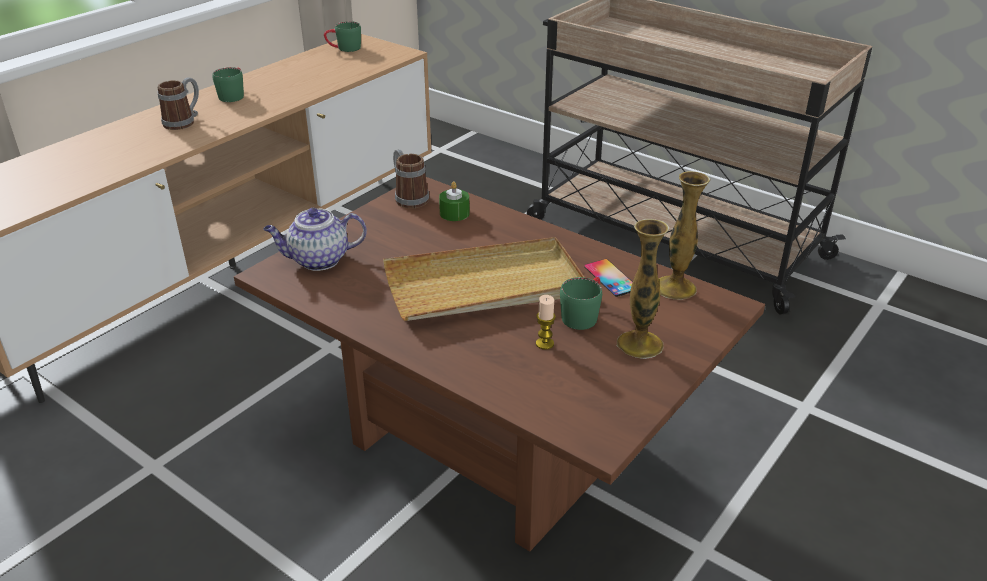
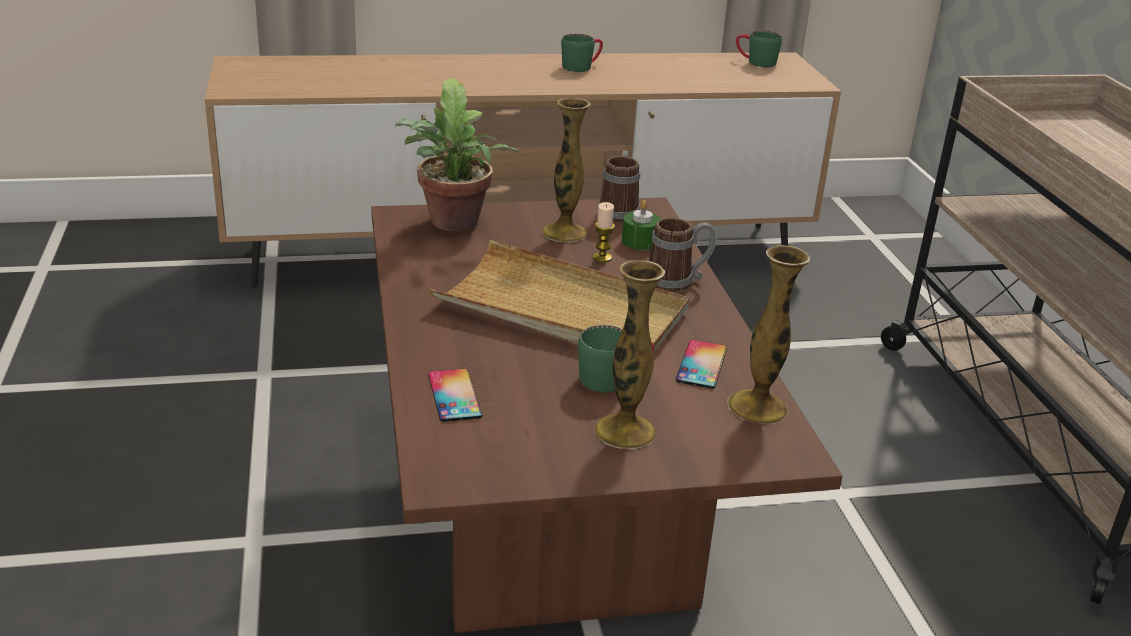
camera: 40 degrees right, 5 degrees down
mug [158,77,199,130] -> mug moved to [649,218,716,292]
teapot [263,208,367,271] -> potted plant [395,79,519,231]
candle [536,295,556,350] -> candle moved to [593,202,615,262]
none -> phone [428,369,482,422]
none -> vase [542,98,591,242]

